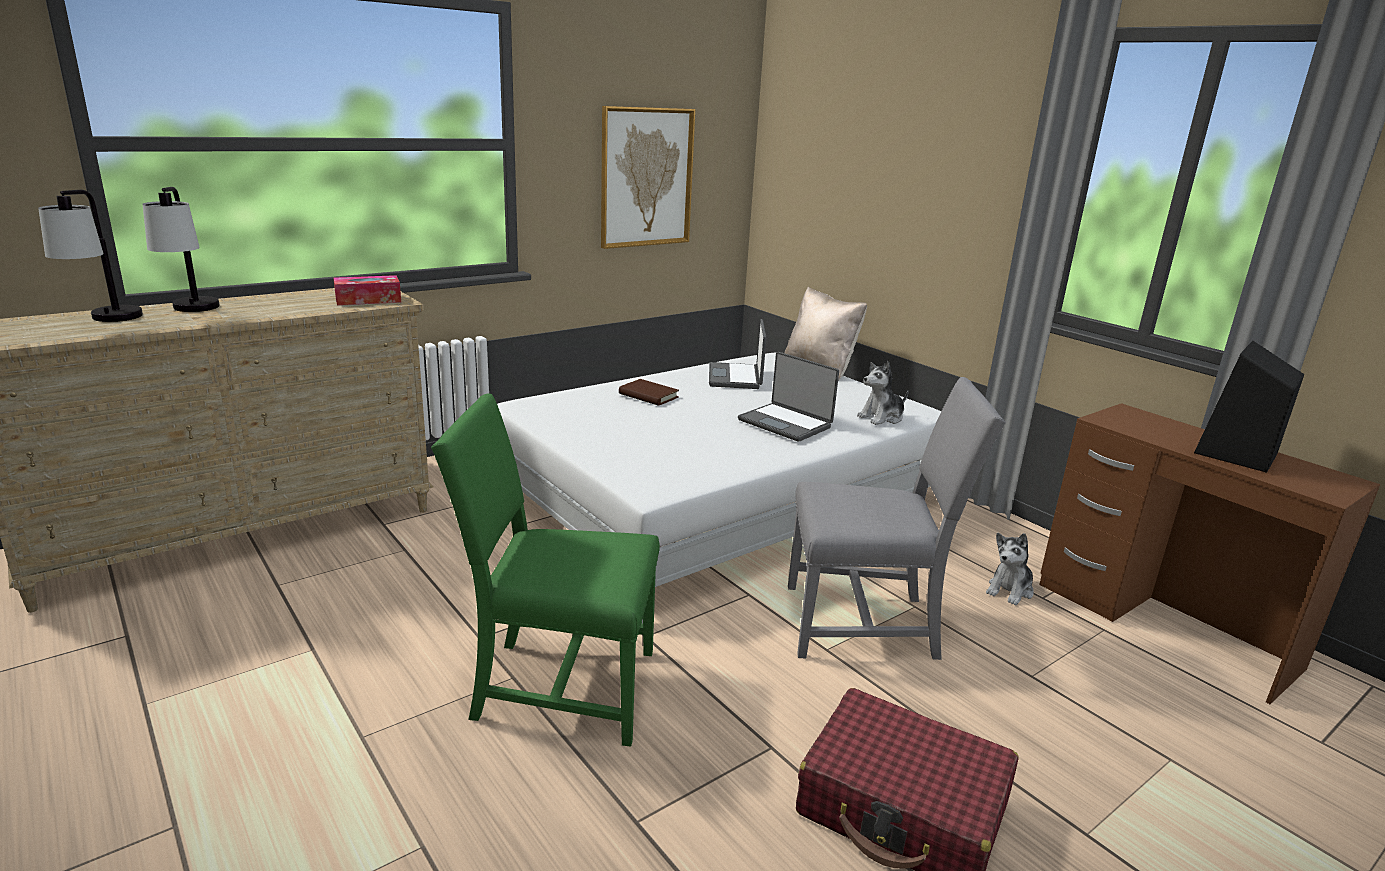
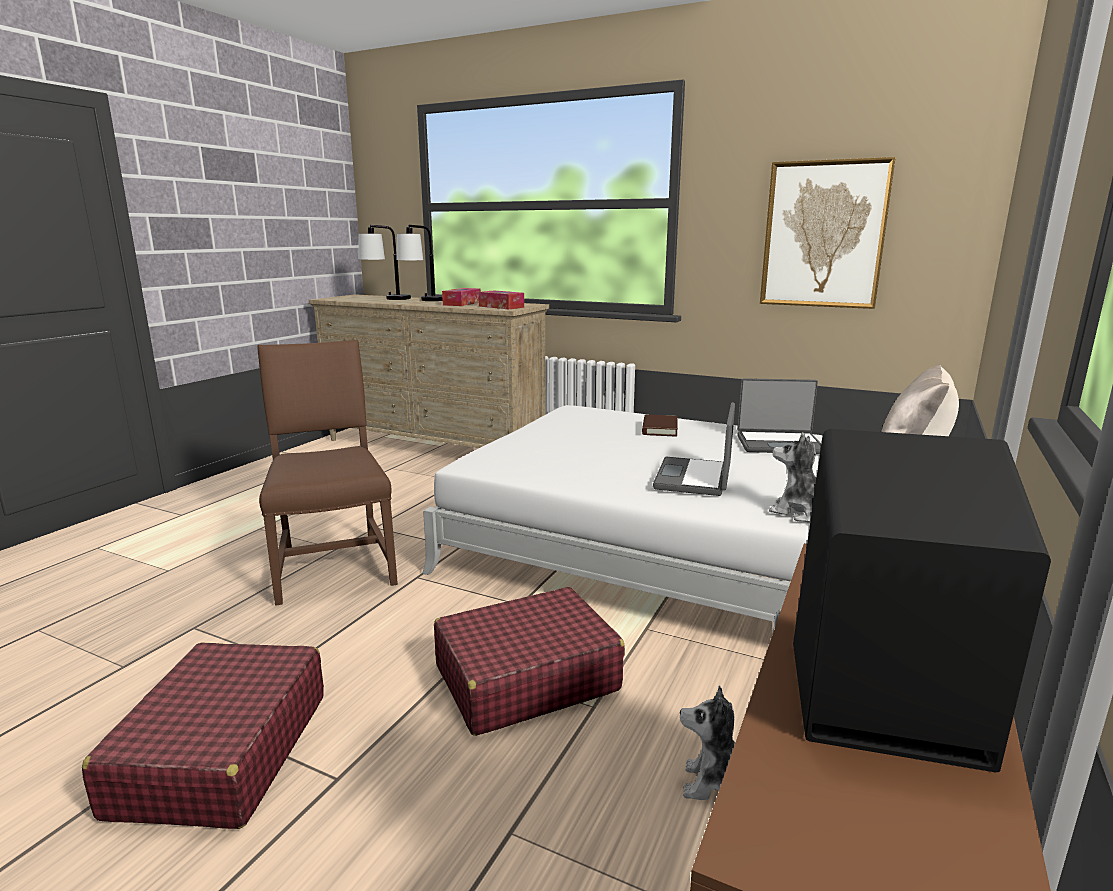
camera: 65 degrees right, 5 degrees down
green chair [431,394,660,746] -> brown chair [257,340,398,606]
laptop [709,319,767,389] -> laptop turned 150 degrees counterclockwise [737,378,821,454]
grey chair [788,377,1006,660] -> red suitcase [434,587,625,736]
none -> tissue box [442,288,481,306]

